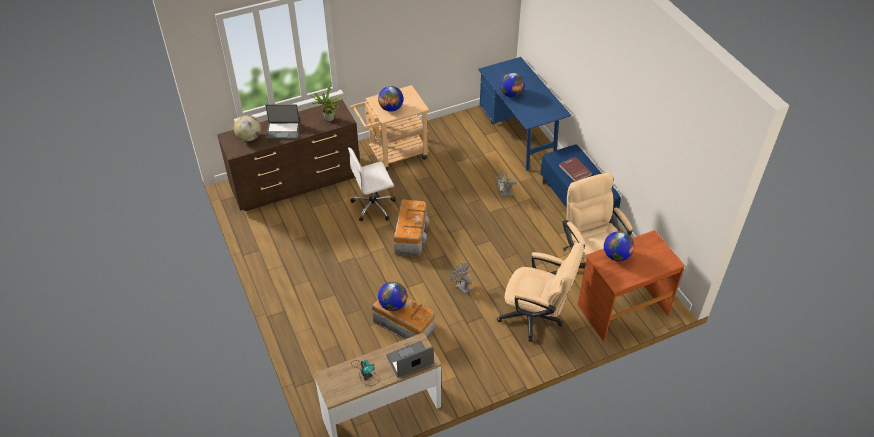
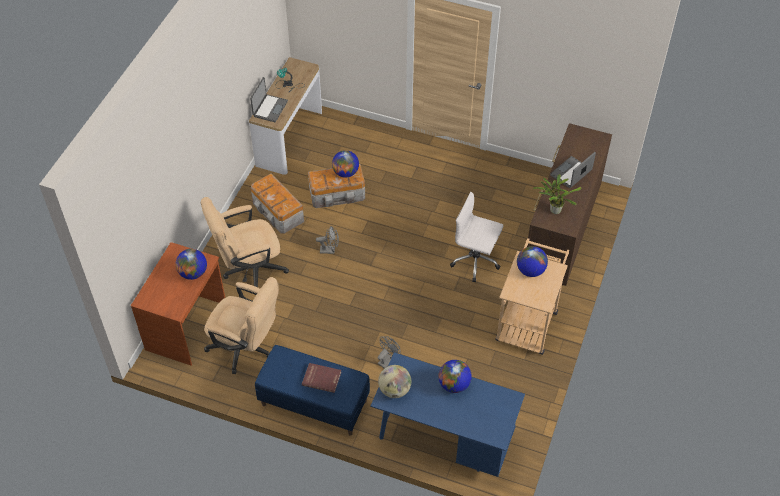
camera: 135 degrees right, 5 degrees up
globe [234,115,261,141] -> globe moved to [378,365,411,398]
white office chair [348,147,395,222] -> white office chair turned 90 degrees counterclockwise [450,192,503,282]
storage box [394,199,430,257] -> storage box moved to [251,173,304,234]

